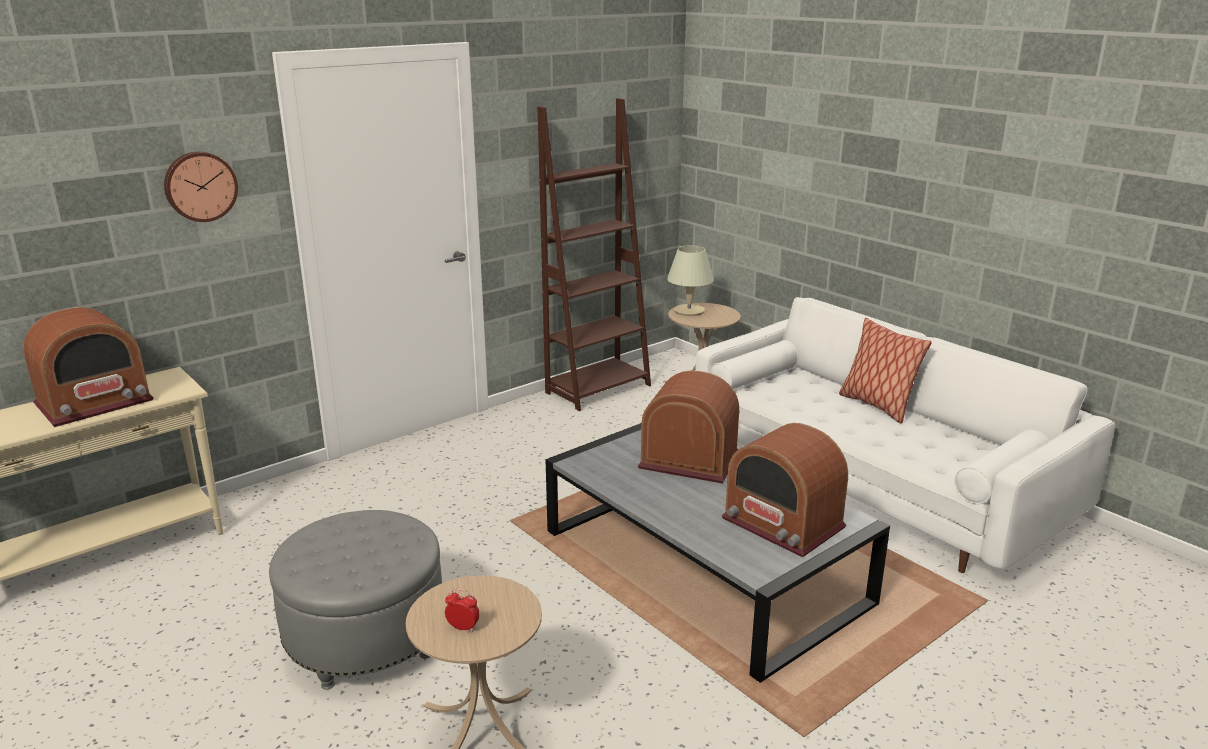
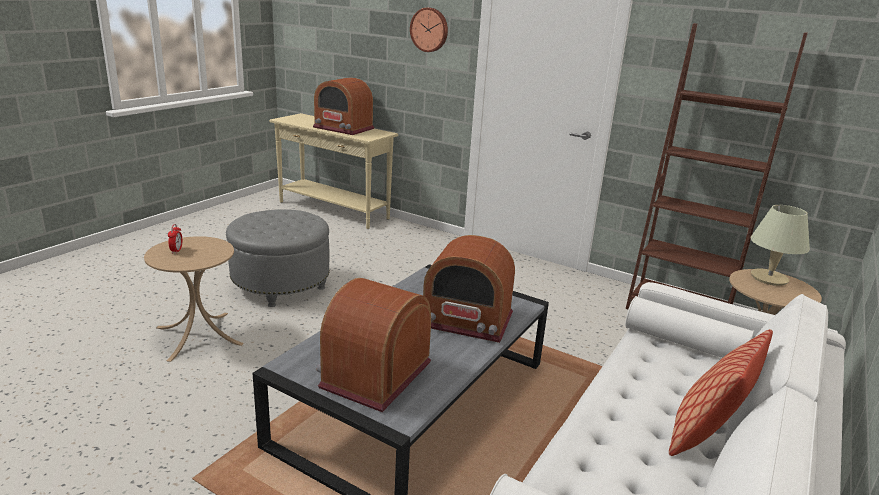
camera: 70 degrees right, 0 degrees up
radio [638,371,739,484] -> radio turned 105 degrees clockwise [423,235,515,343]

